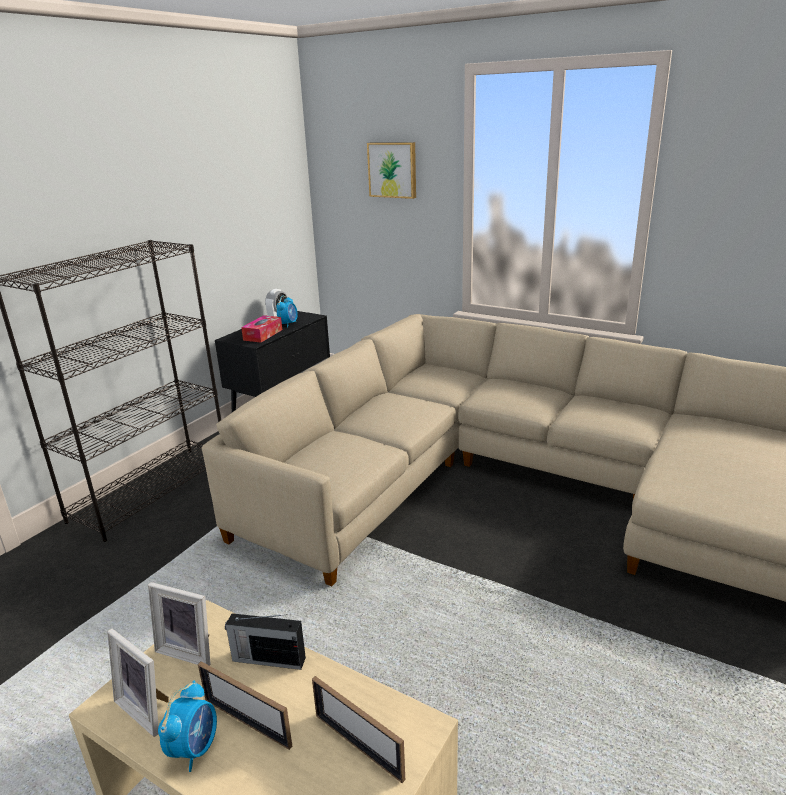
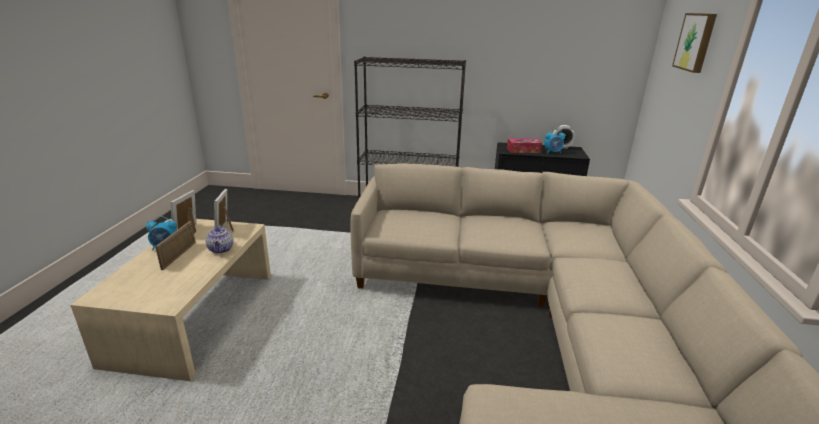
camera: 65 degrees right, 0 degrees up
radio [225,613,306,670] -> teapot [206,225,233,254]
picture frame [312,676,405,783] -> none

